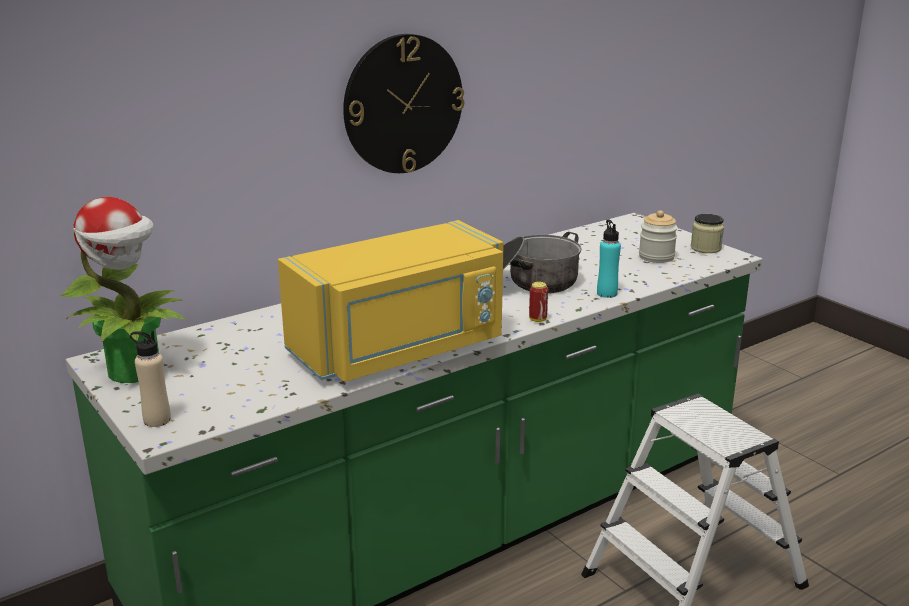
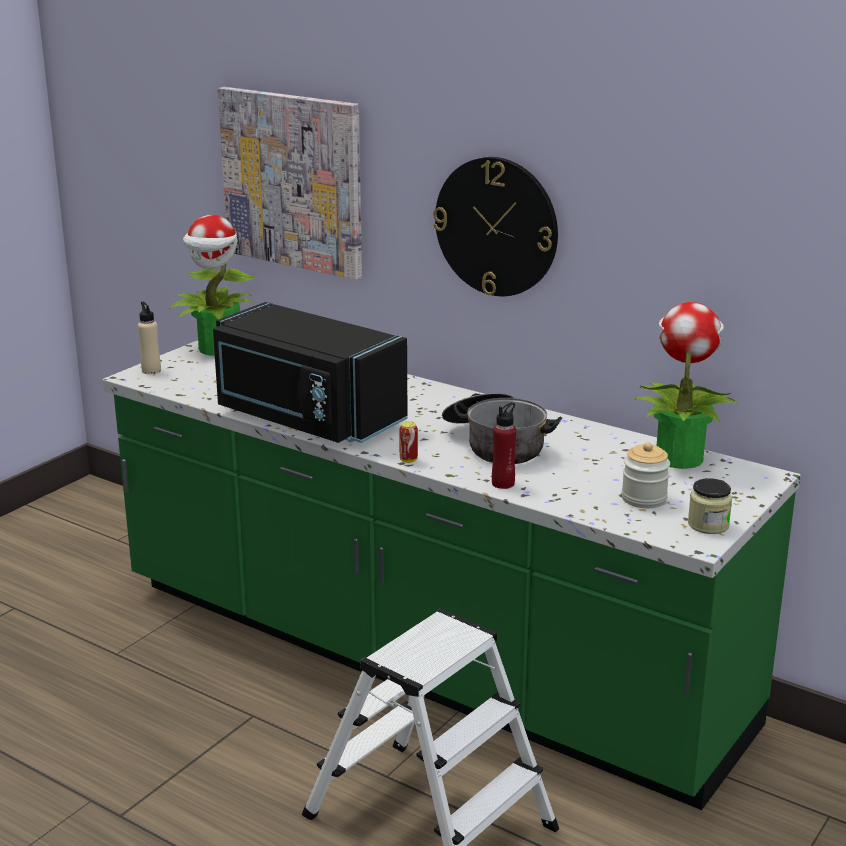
camera: 70 degrees right, 0 degrees up
yellow microwave [278,220,504,381] -> black microwave [213,302,408,443]
turquoise bottle [597,219,621,298] -> red bottle [492,402,516,489]
none -> picture [218,87,362,280]
none -> potted plant [635,302,737,469]

